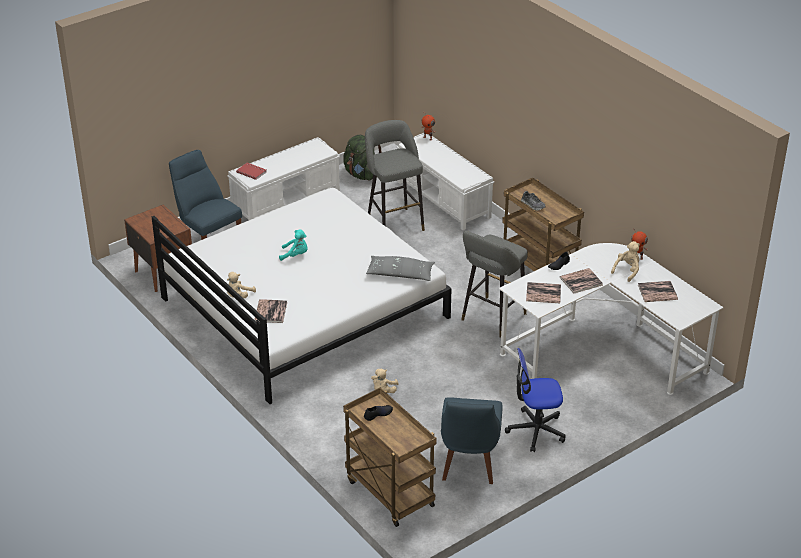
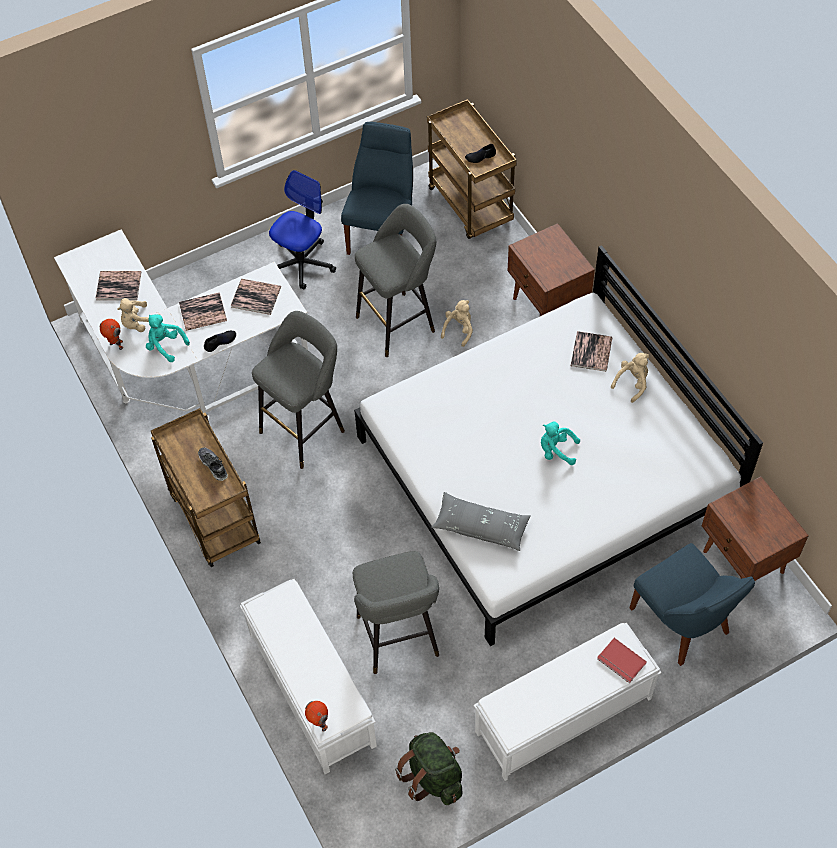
camera: 170 degrees left, 20 degrees up
grey pillow [366,256,435,281] -> grey pillow moved to [431,492,531,551]
office chair [505,348,566,452] -> office chair turned 60 degrees counterclockwise [269,170,336,290]
none -> turquoise plush toy [146,314,190,362]
none -> grey stool [355,204,436,357]
none -> brown nightstand [508,223,595,316]

